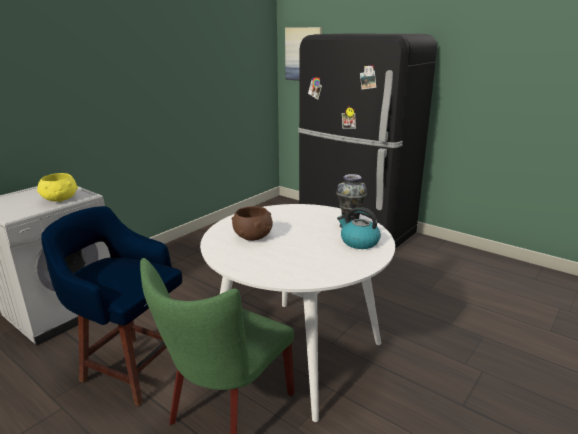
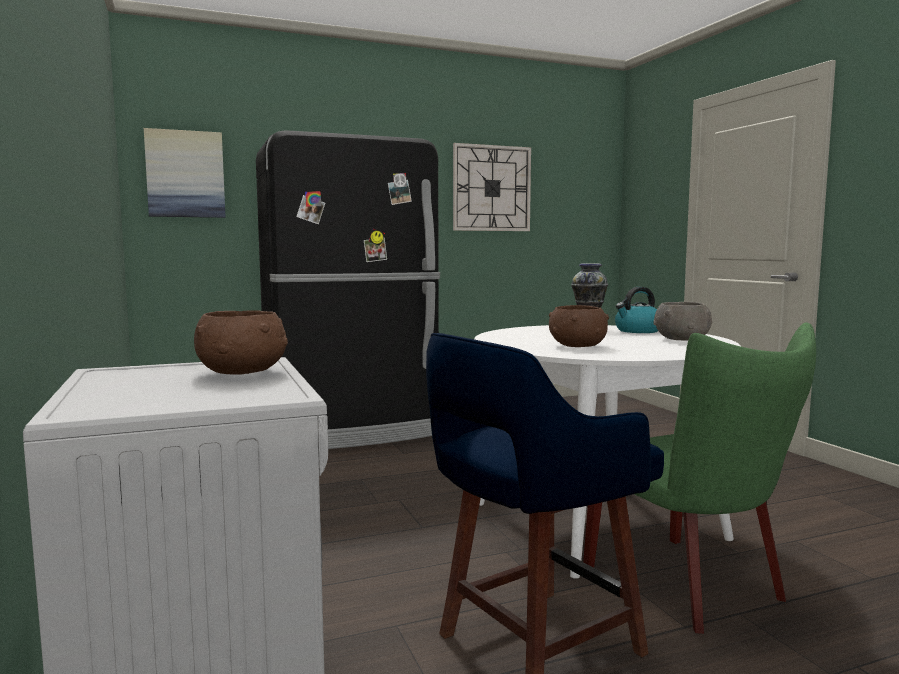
camera: 60 degrees left, 15 degrees down
yellow bowl [37,173,78,202] -> brown bowl [194,310,288,375]
none -> wall clock [453,143,531,231]
none -> grey bowl [653,302,713,340]

